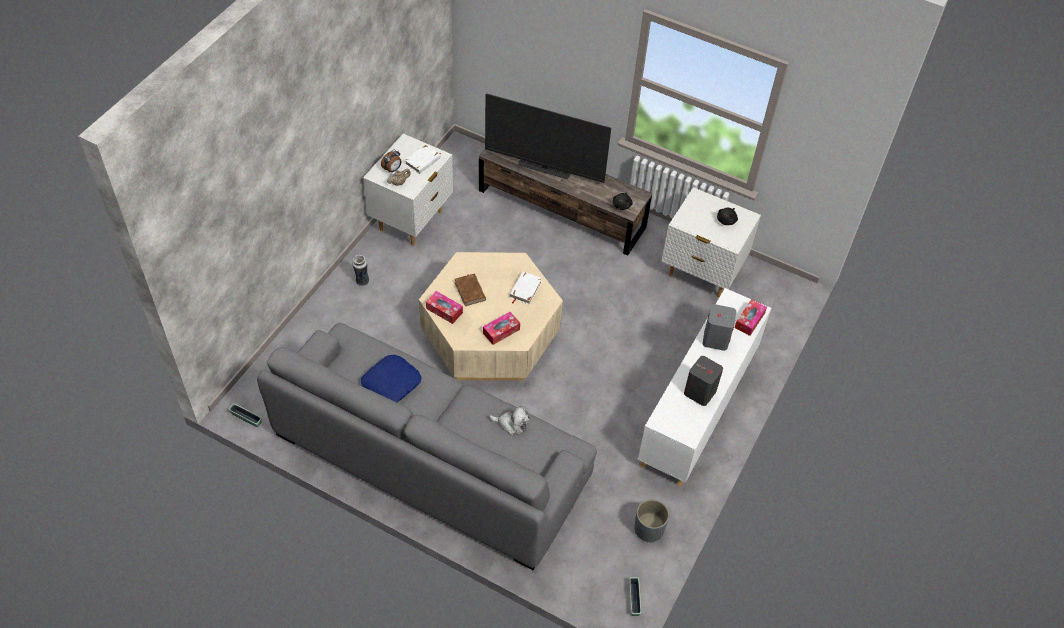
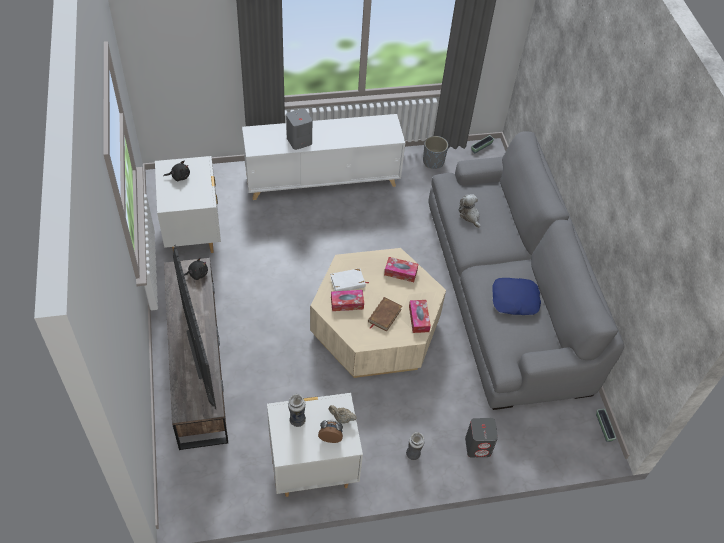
camera: 130 degrees left, 0 degrees up
white book [405,145,441,174] -> vase [288,394,306,427]
grey speaker [684,356,723,406] -> grey speaker moved to [465,418,498,458]
tissue box [735,299,767,336] -> tissue box moved to [331,290,364,311]

